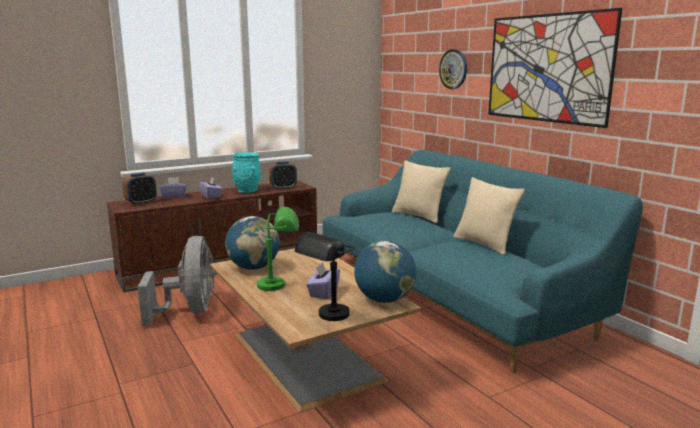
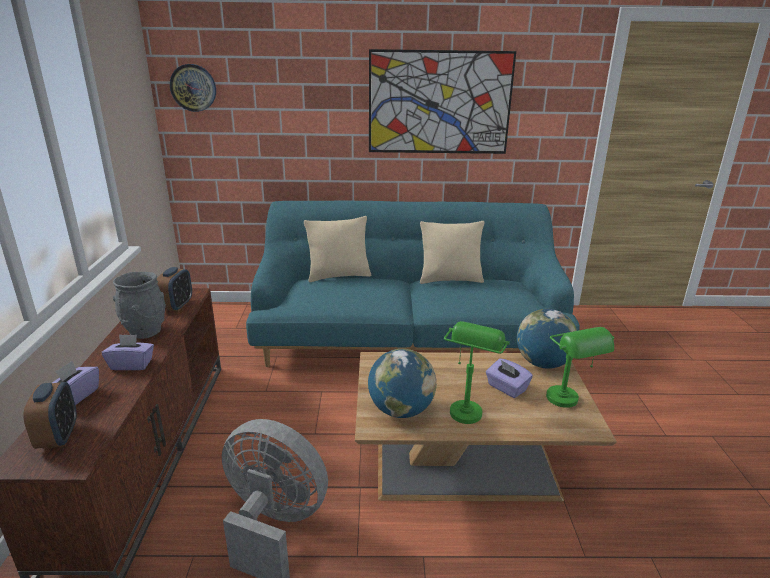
camera: 60 degrees left, 10 degrees up
turquoise vase [232,152,261,193] -> grey vase [113,272,166,339]
black table lamp [295,232,355,321] -> green table lamp [546,327,614,408]
wall clock [439,49,467,89] -> wall clock moved to [170,64,216,112]

